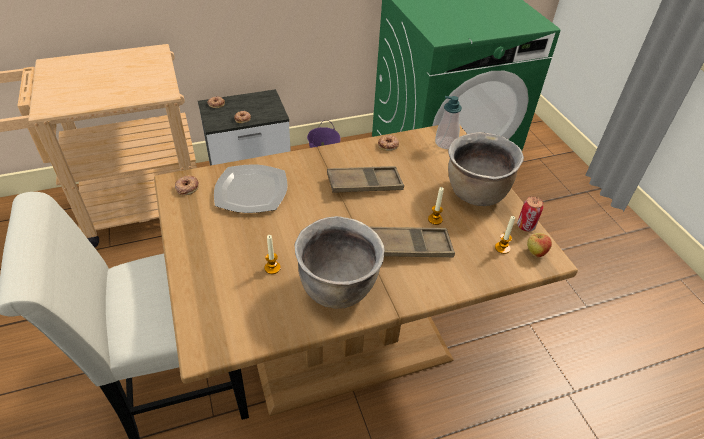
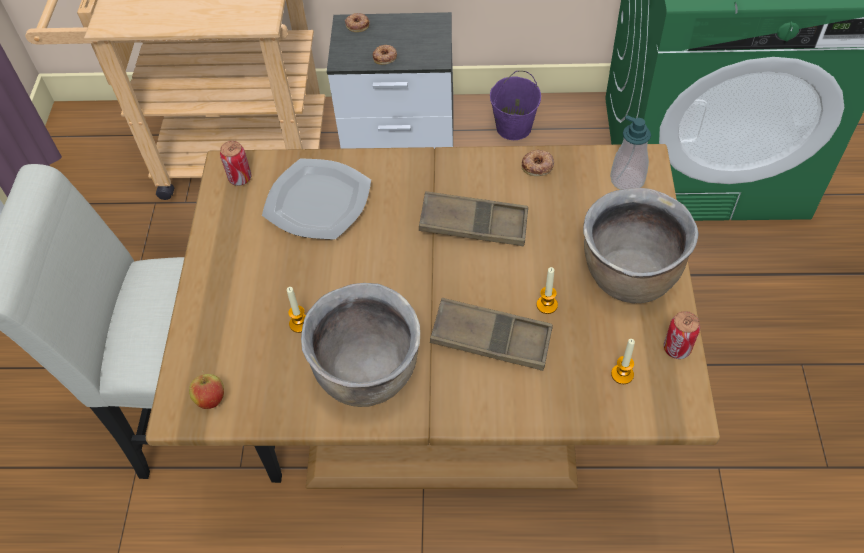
camera: 25 degrees right, 10 degrees up
donut [175,175,199,195] -> can [220,141,251,186]
apple [527,231,552,257] -> apple moved to [189,371,224,409]

